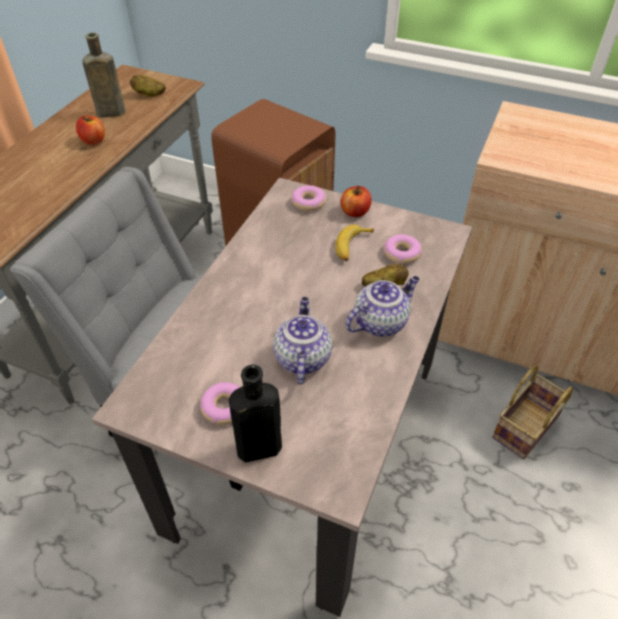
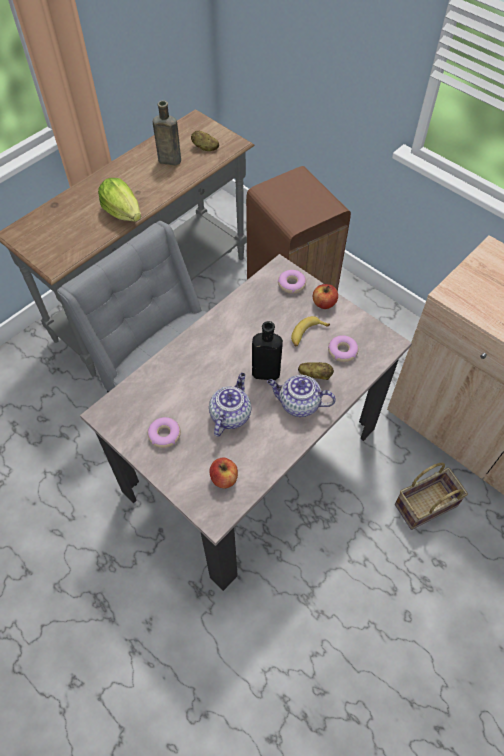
camera: 20 degrees right, 10 degrees up
apple [76,115,105,145] -> apple moved to [209,458,238,489]
black bottle [229,365,282,463] -> black bottle moved to [252,321,283,380]
teapot [345,276,420,337] -> teapot turned 150 degrees counterclockwise [267,375,336,417]
none -> lettuce [98,178,141,221]

